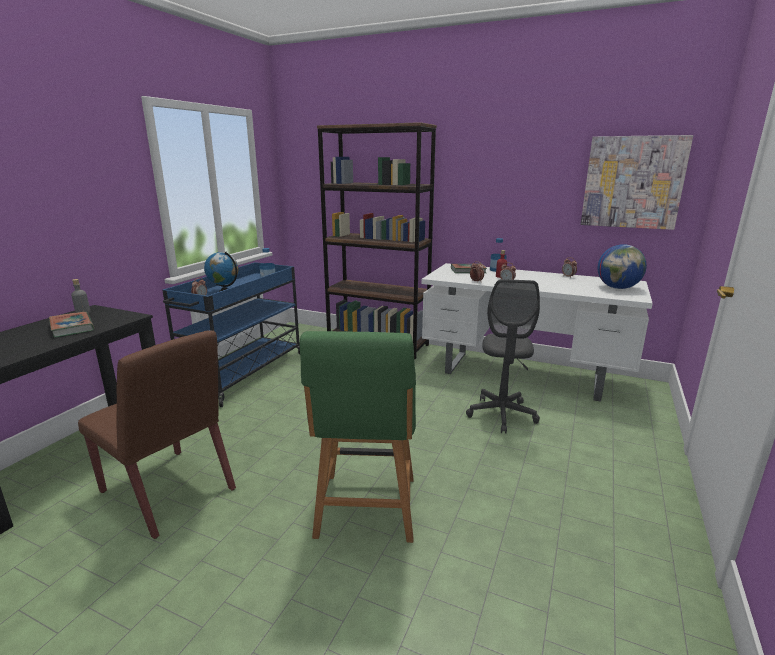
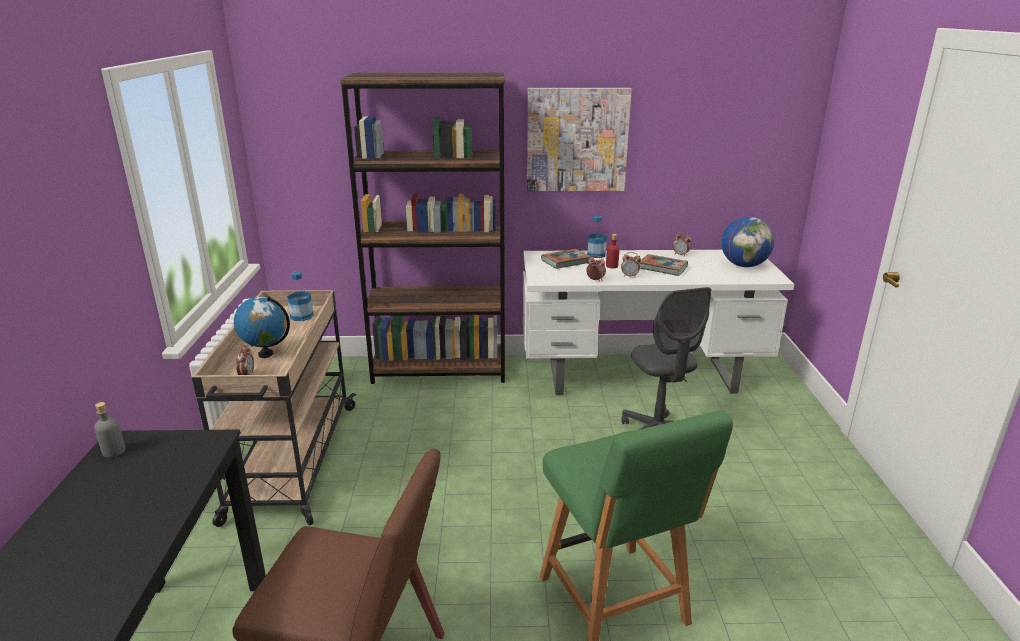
camera: 25 degrees left, 5 degrees up
book [49,312,94,338] -> book moved to [639,254,688,276]
blue cart [162,262,300,407] -> beige cart [192,290,356,527]
picture [580,135,693,230] -> picture moved to [527,88,632,191]

